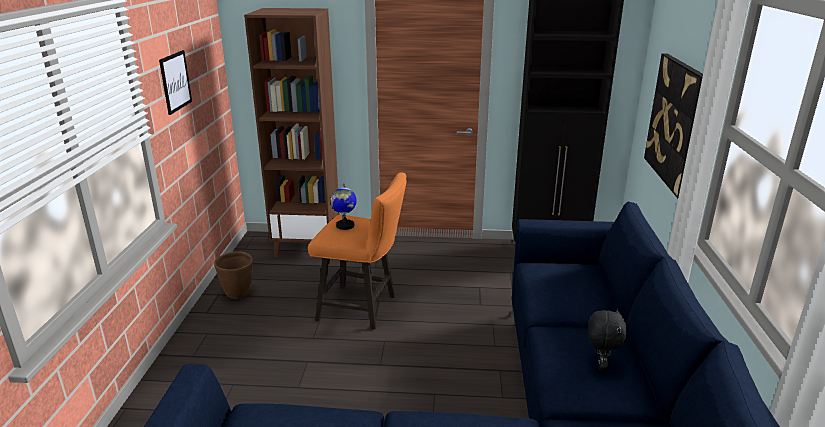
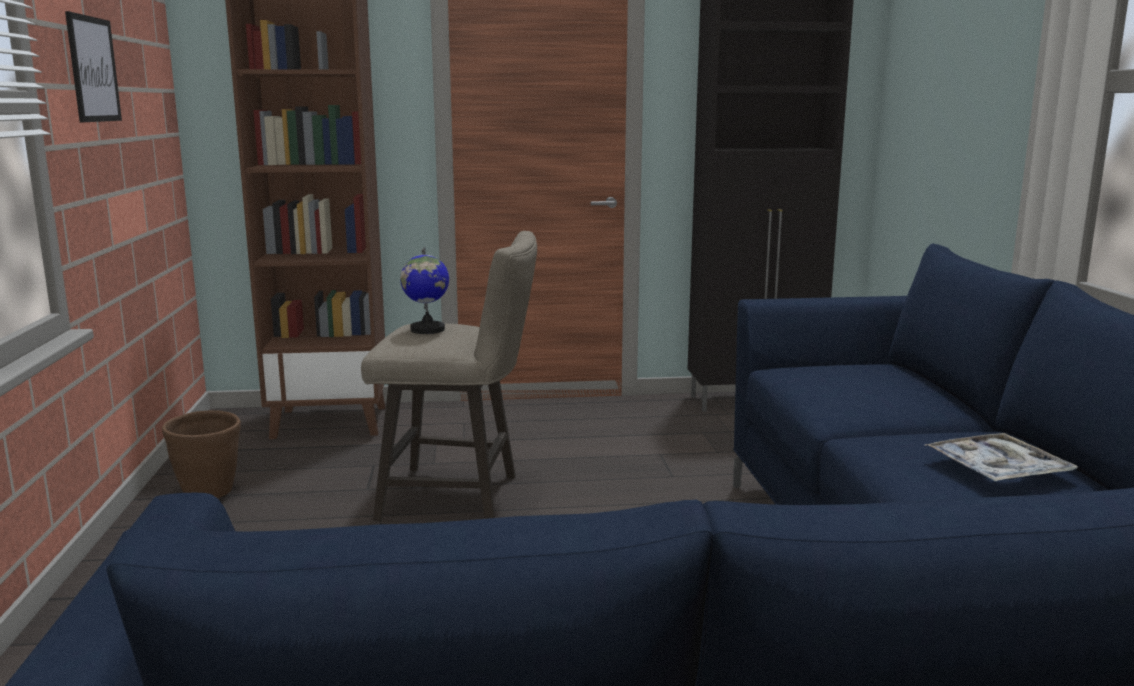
camera: 10 degrees left, 10 degrees down
orange stool [308,173,406,330] -> beige stool [361,231,537,521]
black plush toy [588,309,627,372] -> tray [925,433,1078,482]
picture [644,54,703,198] -> none

